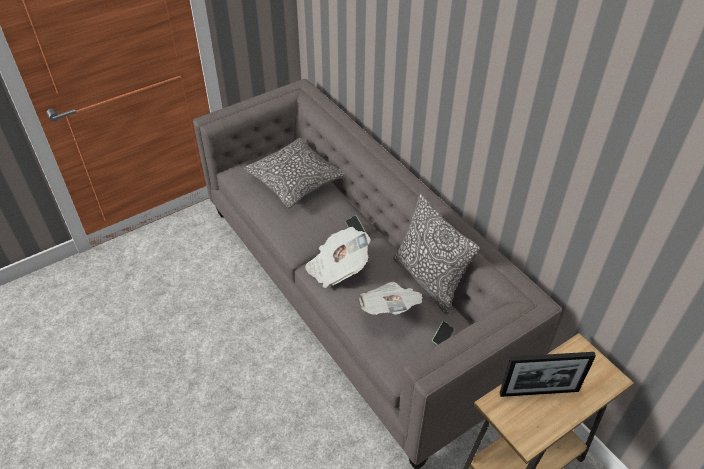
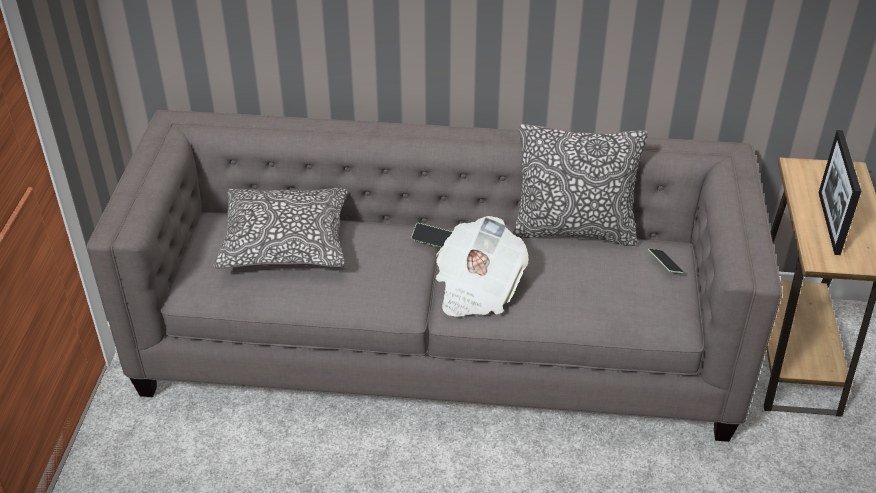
camera: 50 degrees left, 5 degrees down
newspaper [359,282,423,315] -> none
picture frame [499,352,596,397] -> picture frame turned 150 degrees clockwise [818,130,861,255]

